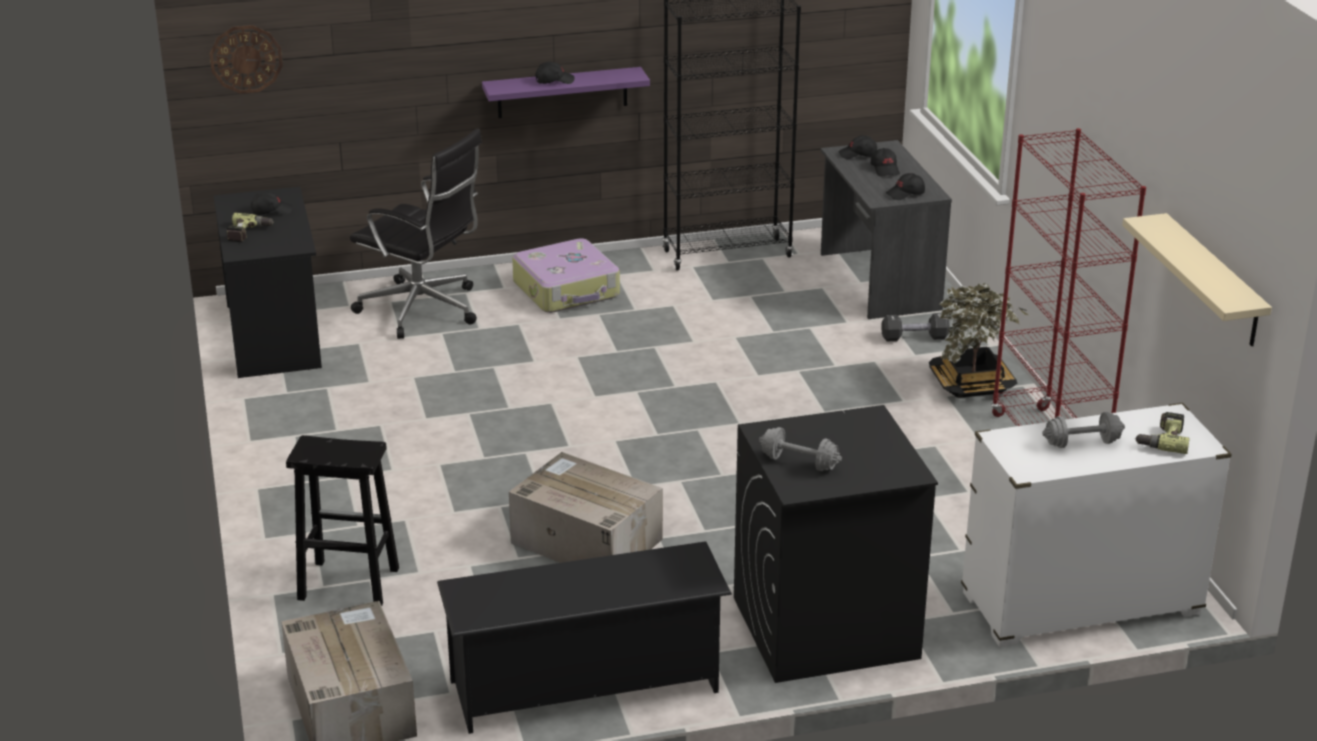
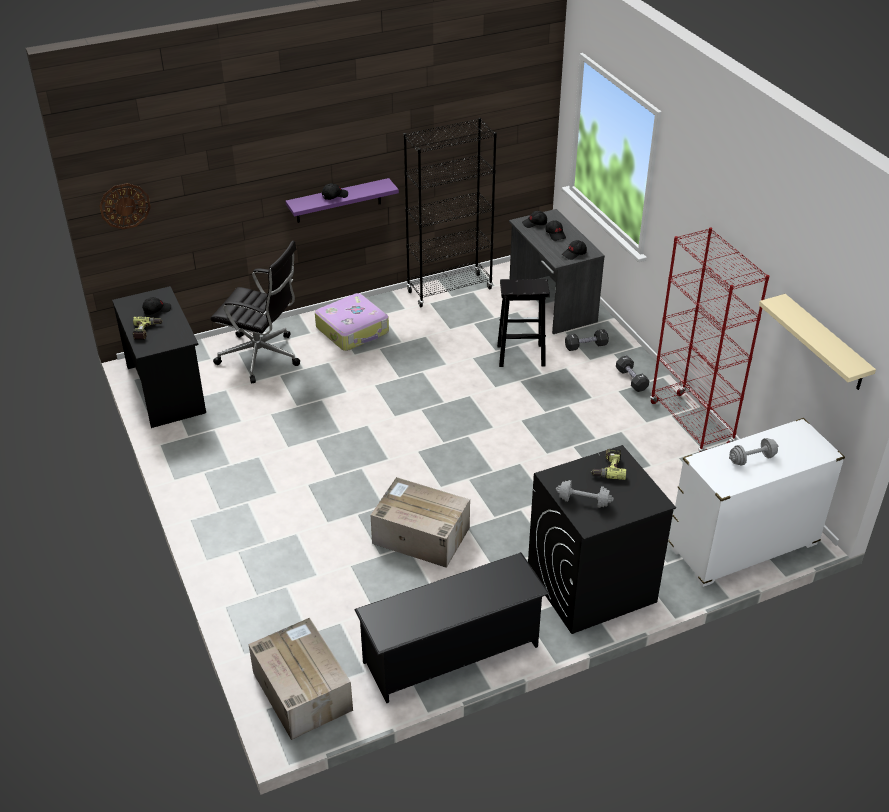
camera: 10 degrees left, 10 degrees up
black stool [286,435,399,606] -> black stool moved to [497,279,550,367]
potted plant [929,283,1029,398] -> black dumbbell [616,355,649,392]
power drill [1135,412,1190,454] -> power drill moved to [592,449,626,480]

